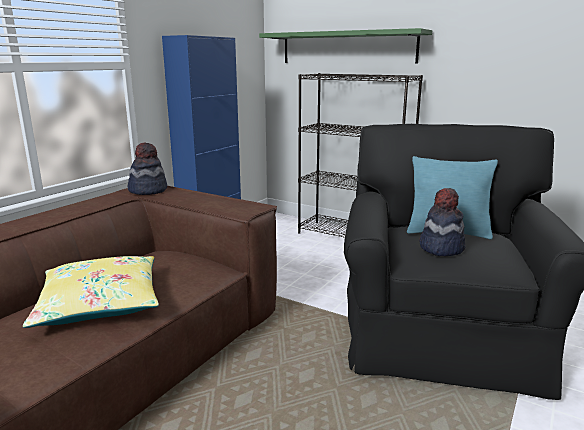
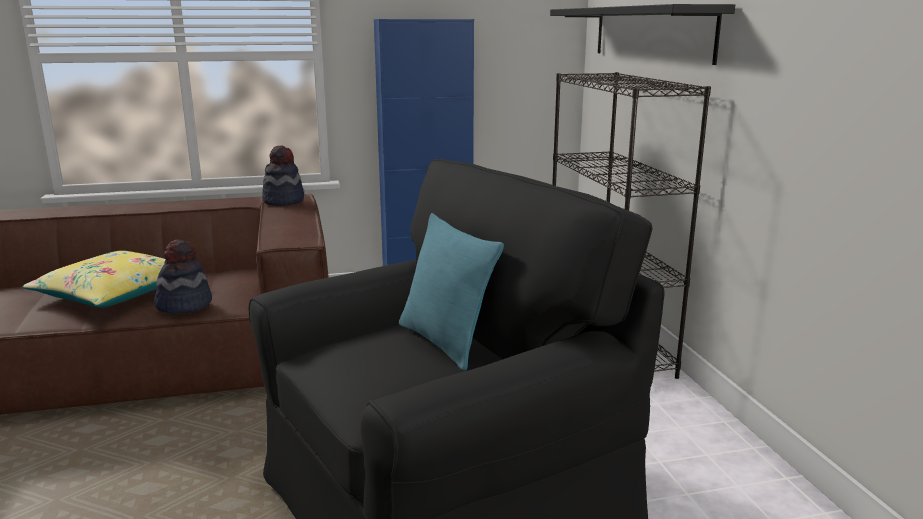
camera: 45 degrees right, 0 degrees up
green shelf [259,28,432,64] -> black shelf [550,4,735,65]
hat [419,188,466,256] -> hat moved to [154,239,212,314]

